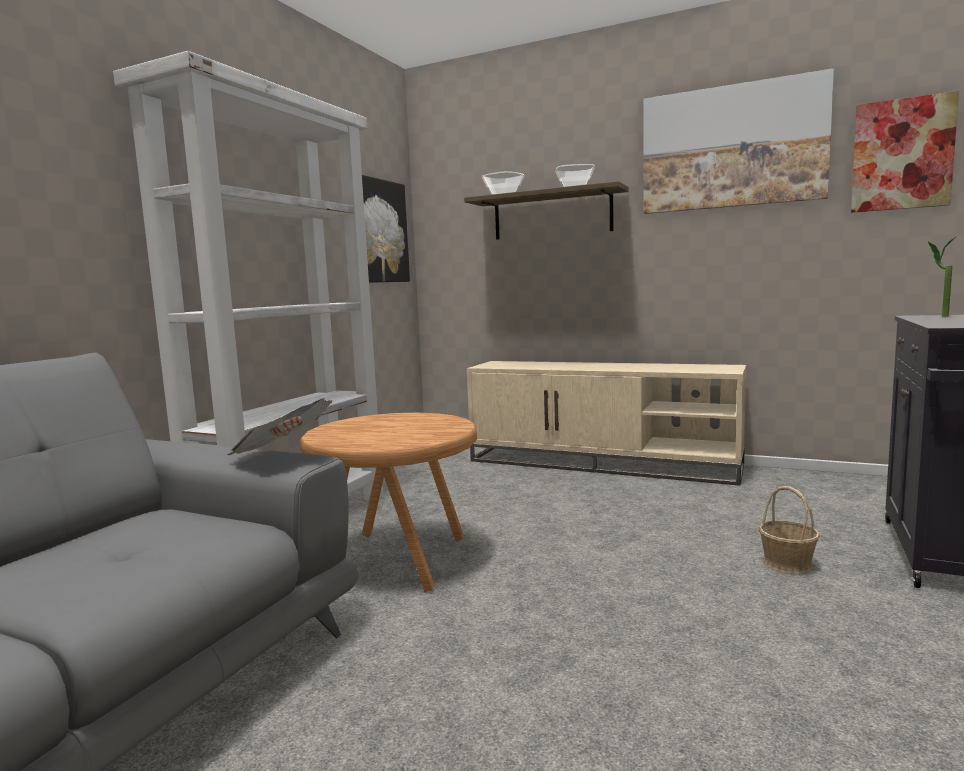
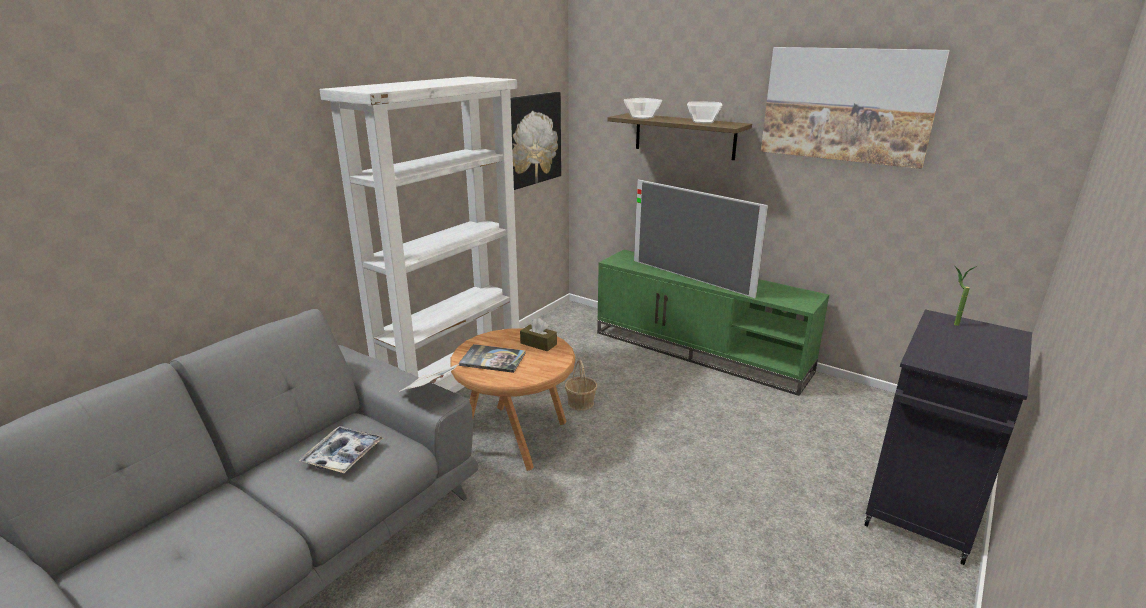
camera: 10 degrees right, 15 degrees up
beige tv stand [467,361,746,486] -> green tv stand [597,250,829,396]
basket [759,486,820,574] -> basket moved to [565,359,597,411]
picture [851,91,959,213] -> none
none -> tray [299,426,383,473]
none -> book [459,344,526,373]
none -> brown tissue box [520,318,557,351]
none -> television [634,179,768,298]

